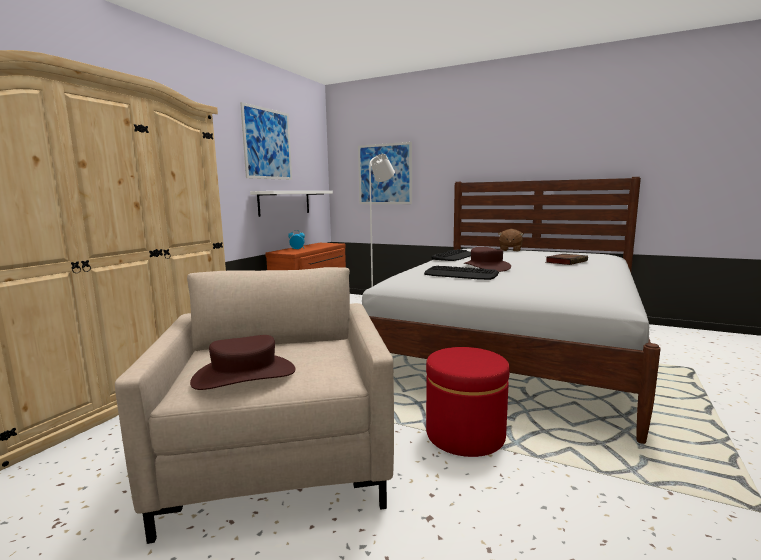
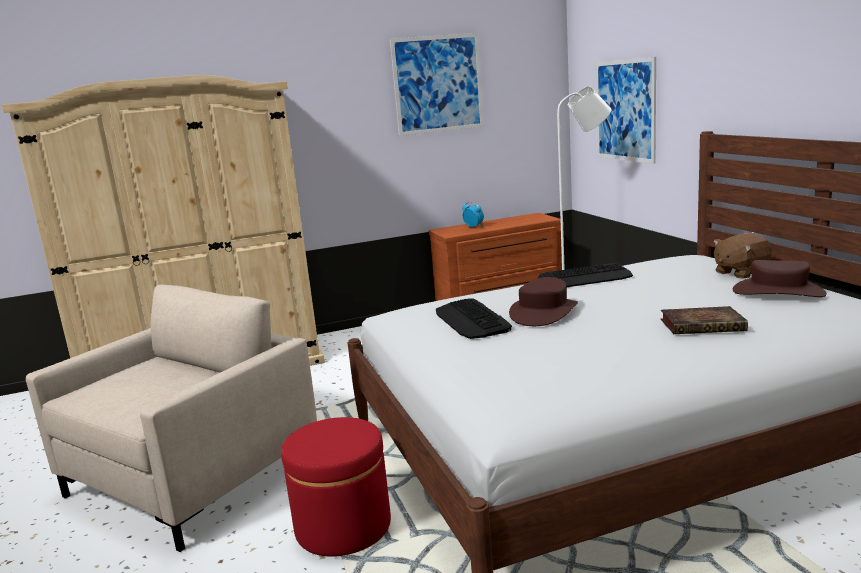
camera: 45 degrees right, 5 degrees up
brown hat [190,335,295,390] -> brown hat moved to [733,260,827,297]
white shelf [250,191,333,217] -> none

